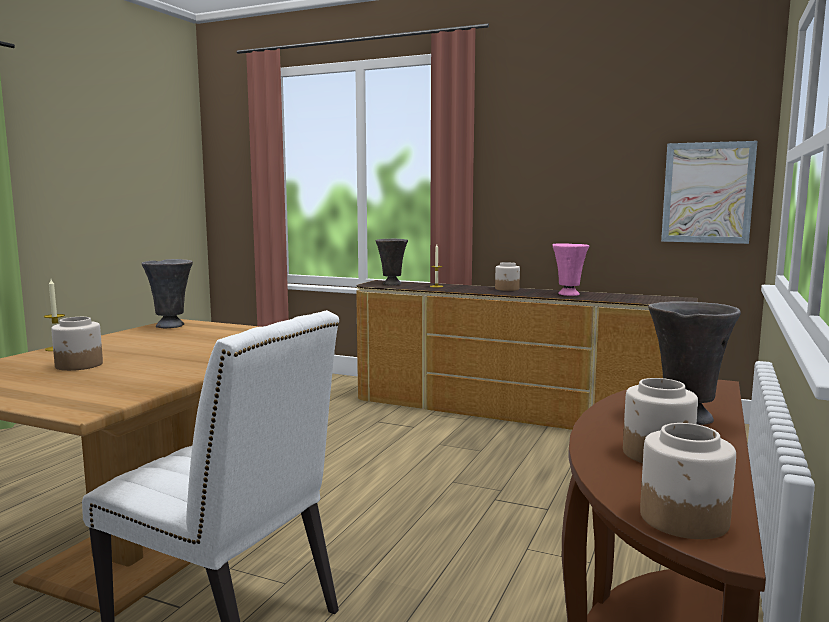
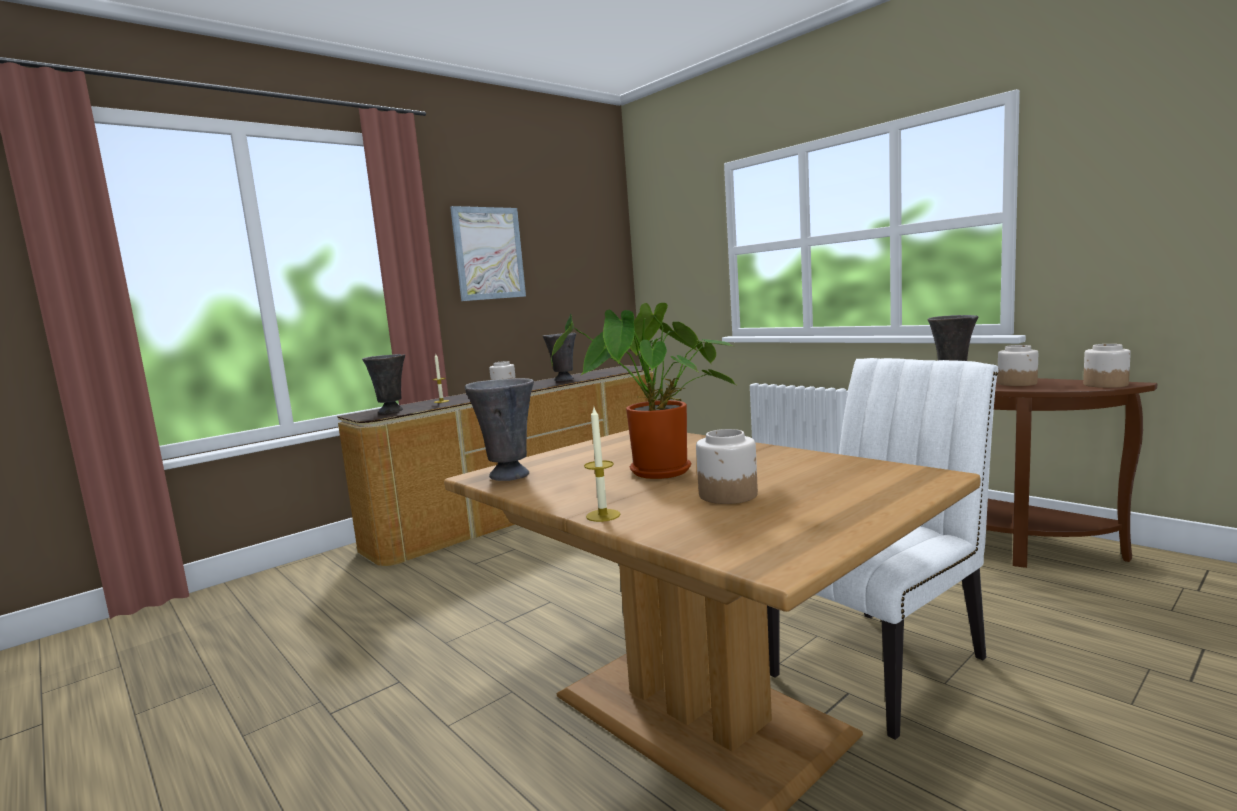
camera: 65 degrees left, 0 degrees up
pink vase [552,243,589,296] -> grey vase [542,333,576,381]
picture [661,141,757,244] -> picture moved to [450,206,526,301]
none -> potted plant [551,303,736,479]

